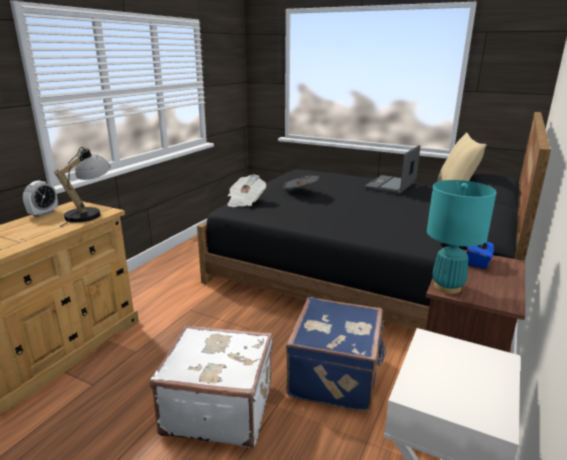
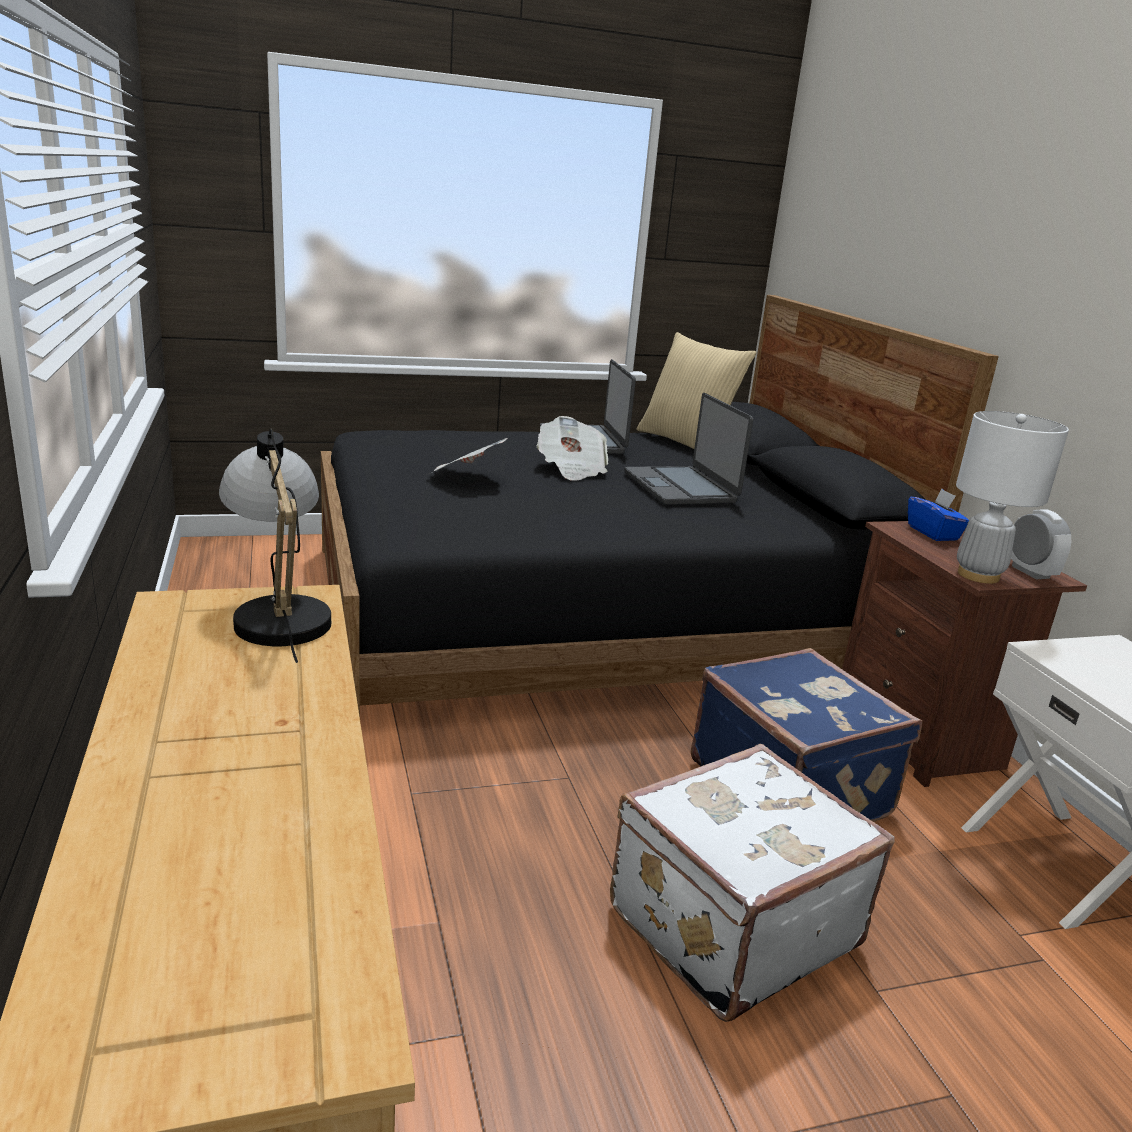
camera: 45 degrees left, 0 degrees up
alarm clock [23,180,58,217] -> alarm clock moved to [1011,509,1071,579]
newspaper [227,175,266,207] -> newspaper moved to [537,416,608,481]
turquoise table lamp [427,180,497,294] -> white table lamp [956,411,1069,584]
none -> laptop [624,393,753,505]

